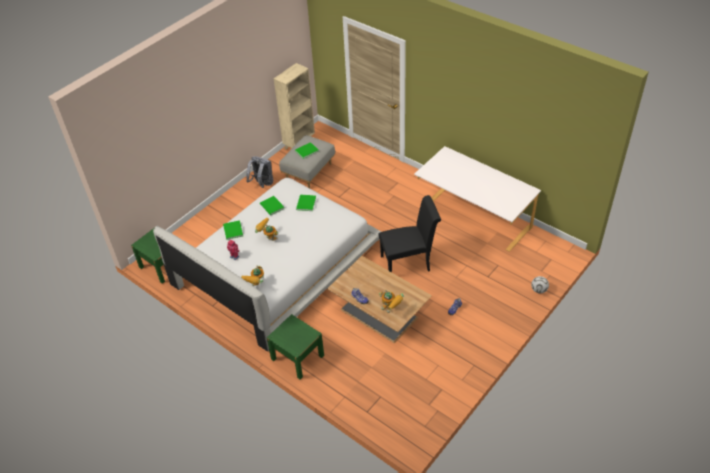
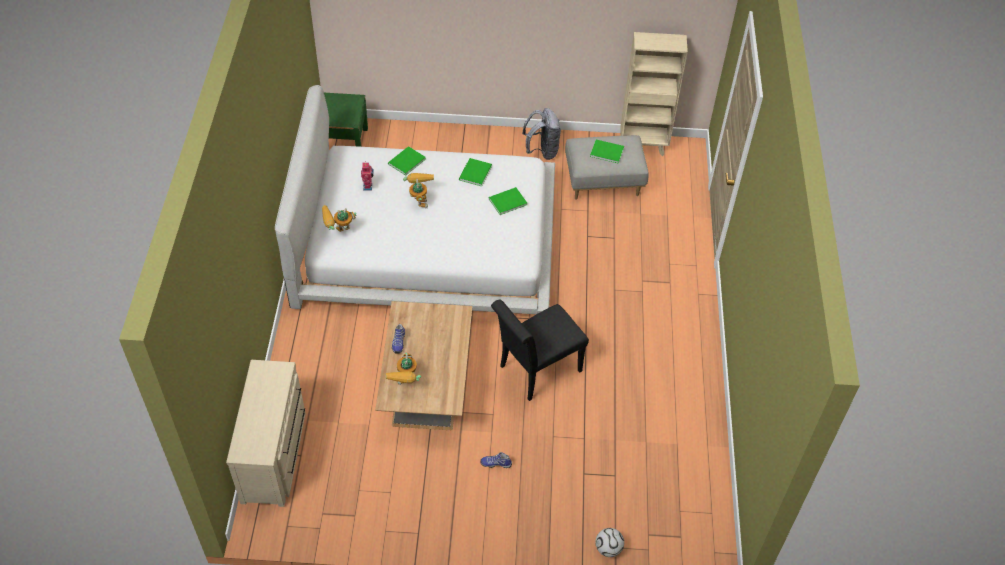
camera: 50 degrees right, 5 degrees up
green nightstand [267,314,324,380] -> none
black chair [378,195,441,272] -> black chair turned 105 degrees clockwise [491,300,589,401]
white desk [414,146,541,252] -> none
none -> beige dresser [226,360,306,507]

